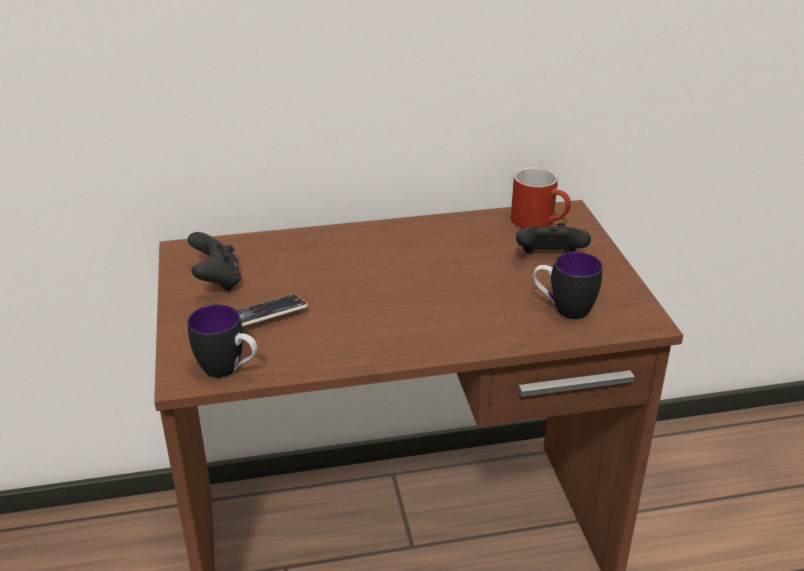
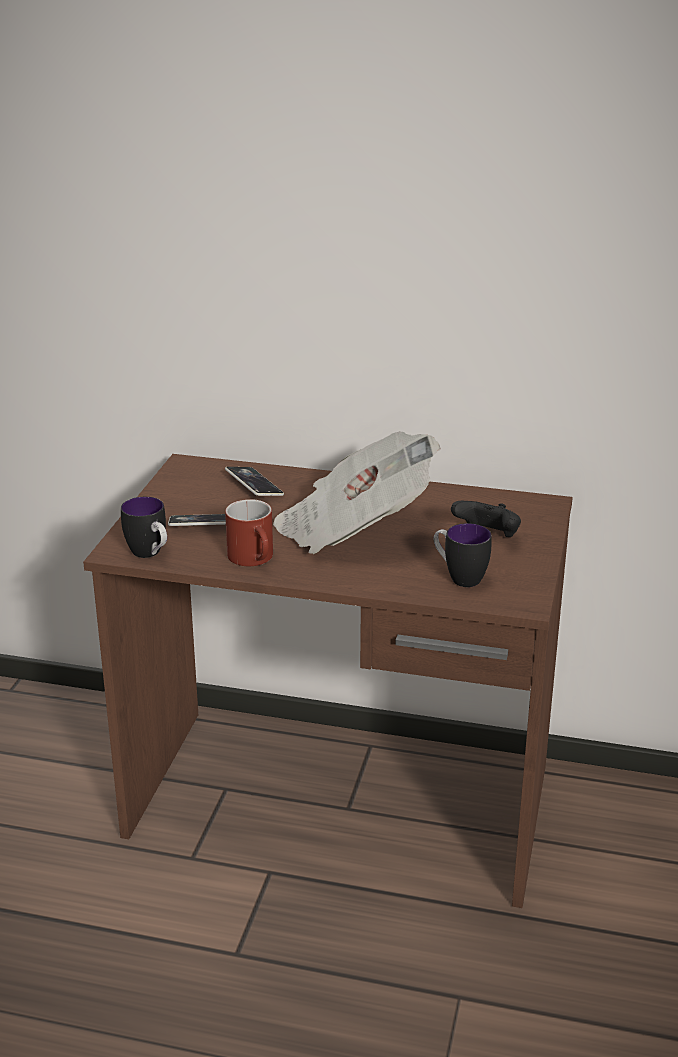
camera: 25 degrees right, 5 degrees down
black game controller [188,232,241,291] -> none
red mug [511,167,571,229] -> red mug moved to [225,499,273,566]
none -> phone [225,467,284,496]
none -> newspaper [273,431,440,554]

